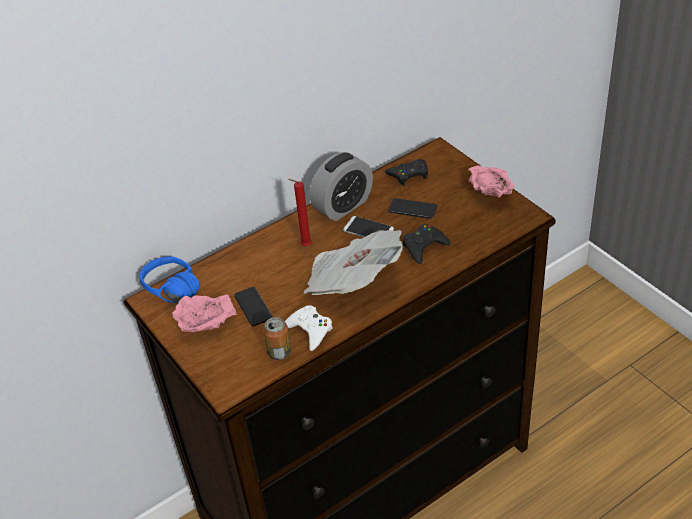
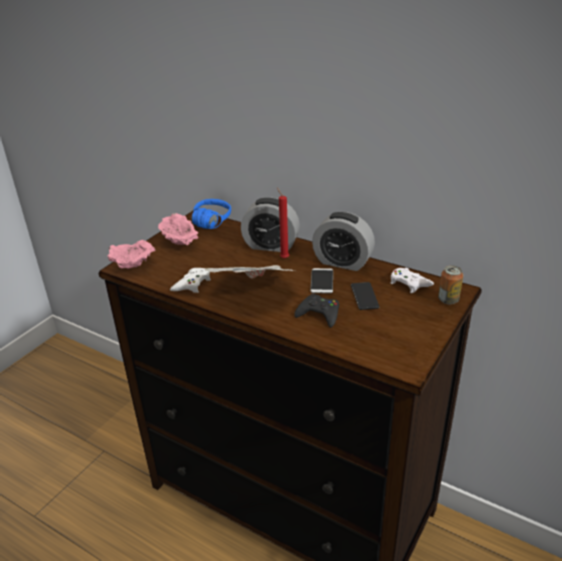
camera: 65 degrees right, 10 degrees down
phone [234,287,273,326] -> none
can [263,317,291,360] -> can moved to [438,265,463,304]
black game controller [385,159,428,186] -> white game controller [391,268,434,293]
pink bowl [468,165,514,197] -> pink bowl moved to [108,240,156,269]
none -> alarm clock [241,197,300,252]

